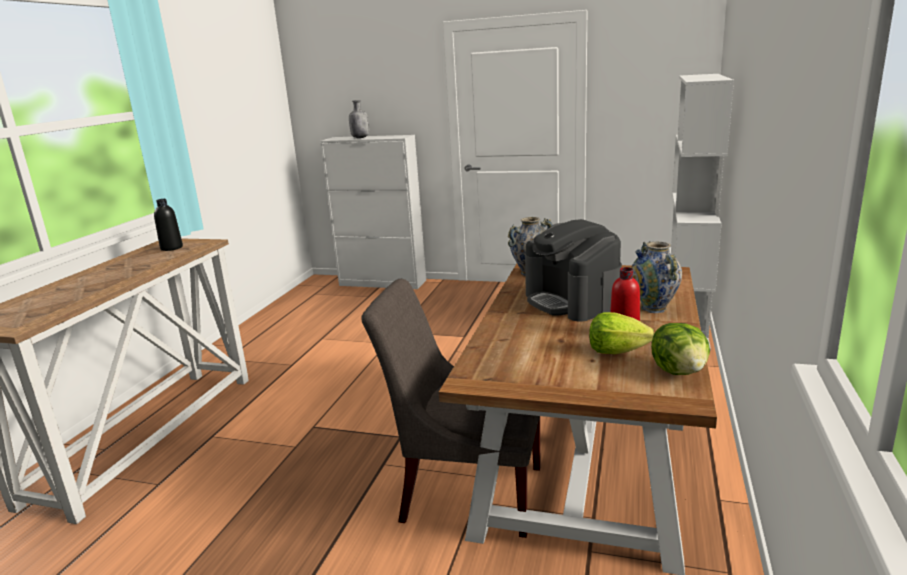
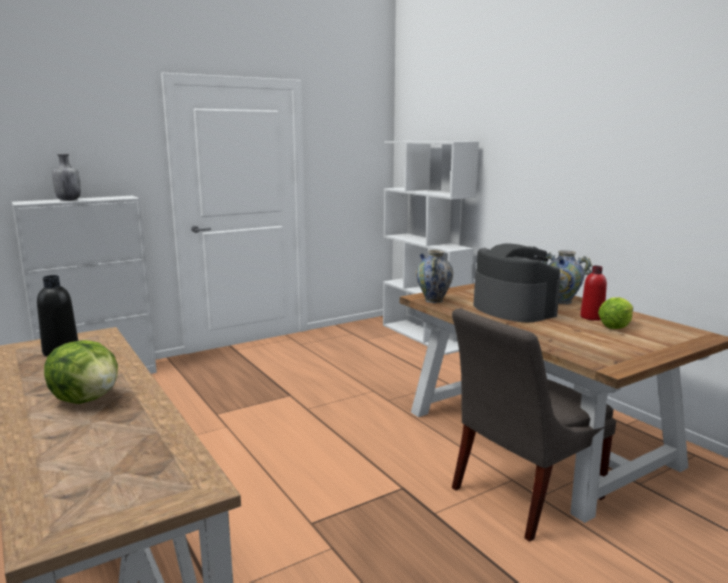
camera: 50 degrees left, 5 degrees down
coffee machine [525,219,622,322] -> coffee machine turned 135 degrees counterclockwise [473,243,560,322]
lettuce [651,323,710,375] -> lettuce moved to [44,340,118,404]

